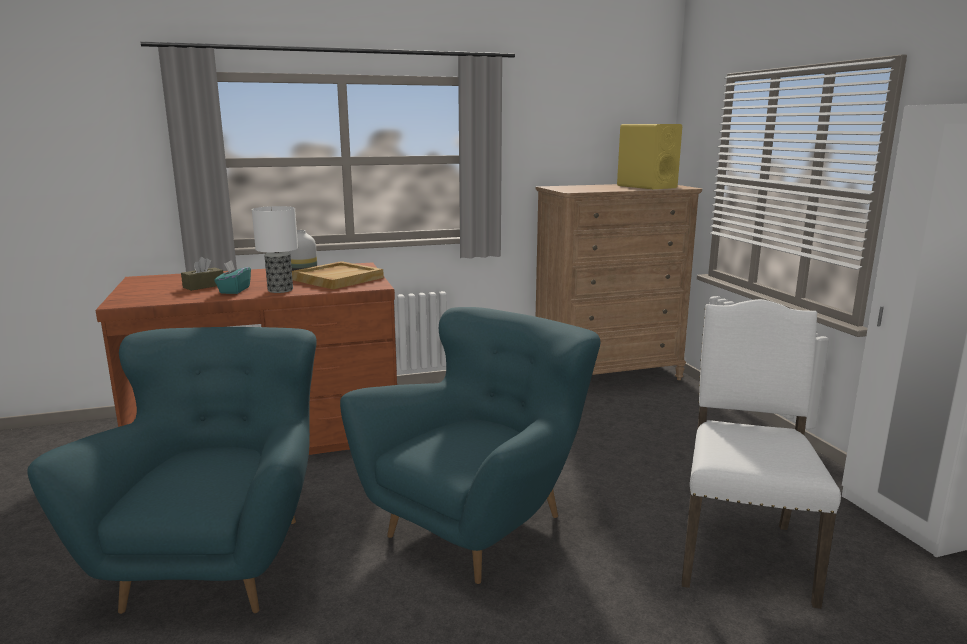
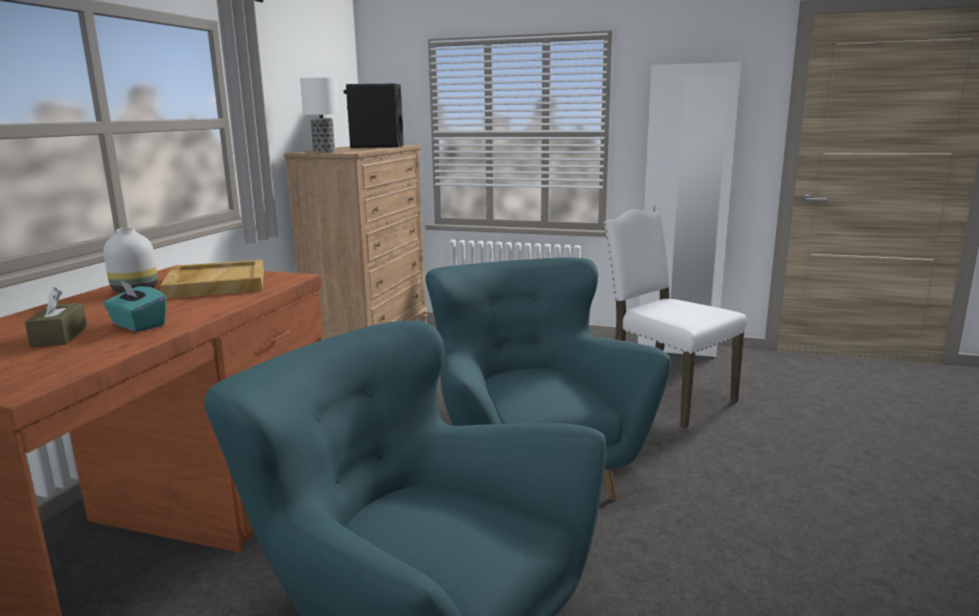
camera: 55 degrees left, 0 degrees up
table lamp [252,206,298,293] -> table lamp moved to [300,78,339,153]
yellow speaker [617,124,682,189] -> black speaker [343,84,404,148]

